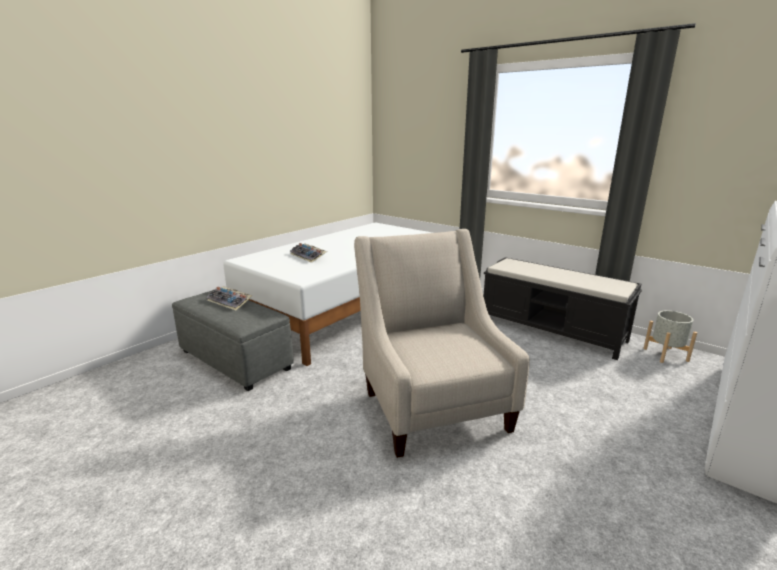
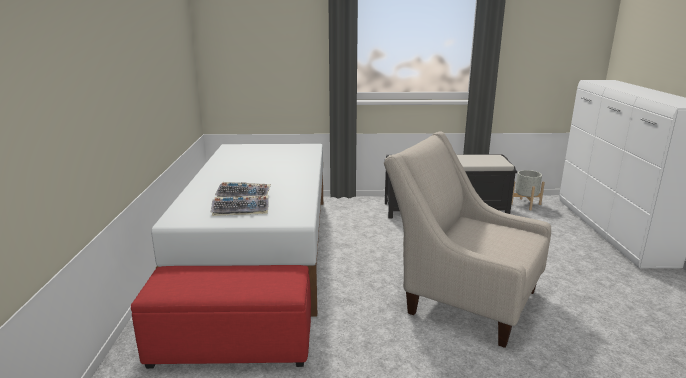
camera: 40 degrees left, 0 degrees up
grey ottoman [172,290,294,391] -> red ottoman [131,265,311,369]
keyboard [206,286,253,311] -> keyboard moved to [211,195,269,216]

